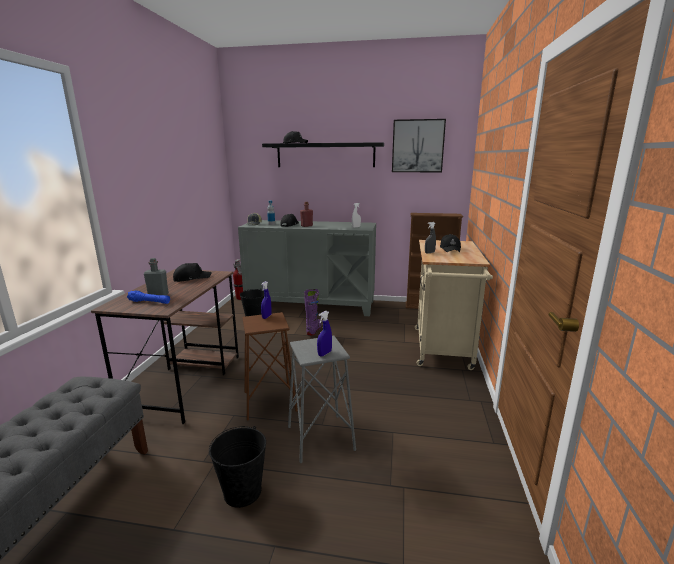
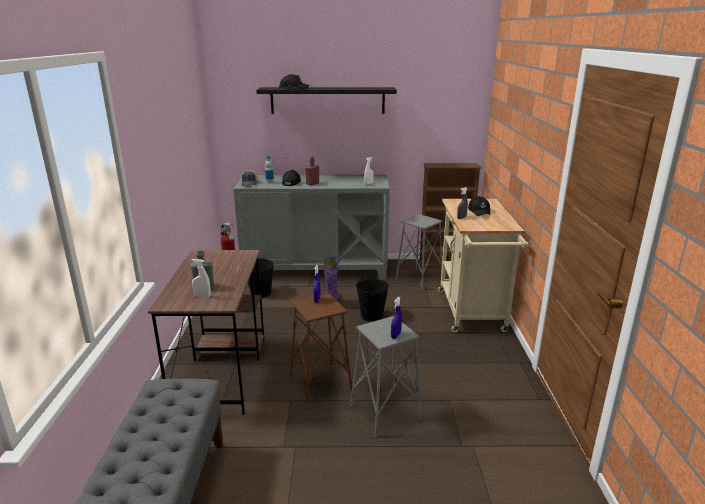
camera: 10 degrees left, 5 degrees up
blue flashlight [127,290,170,304] -> white spray bottle [191,259,211,298]
black cap [173,263,212,282] -> none
black bucket [209,426,266,508] -> black bucket moved to [356,277,389,322]
picture [392,119,446,172] -> none
none -> grey stool [395,214,442,289]

